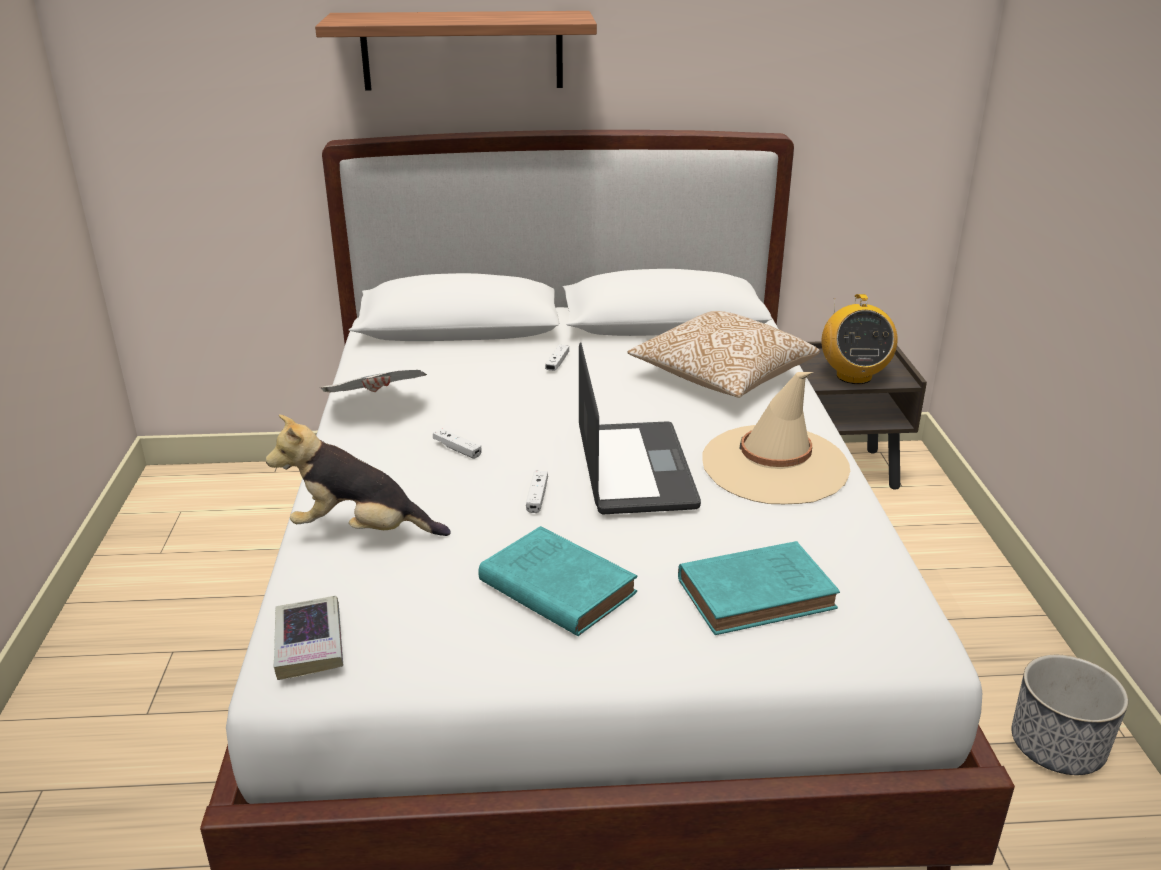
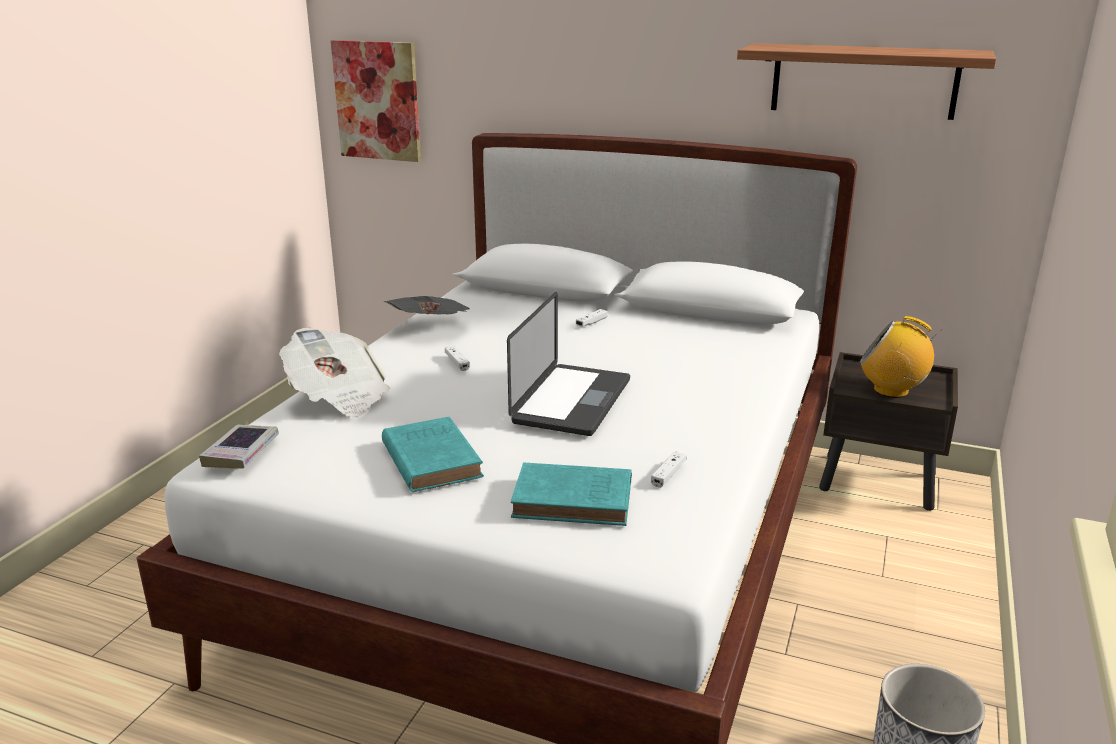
camera: 25 degrees right, 5 degrees down
plush toy [266,414,451,536] -> newspaper [279,328,390,417]
shelf [315,11,597,91] -> shelf moved to [737,43,996,120]
white game controller [526,471,548,513] -> white game controller moved to [651,452,686,488]
pillow [628,311,820,398] -> none
beige hat [702,372,850,504] -> none
radio [822,294,898,384] -> radio turned 90 degrees clockwise [860,316,942,398]
none -> picture [331,40,421,162]

